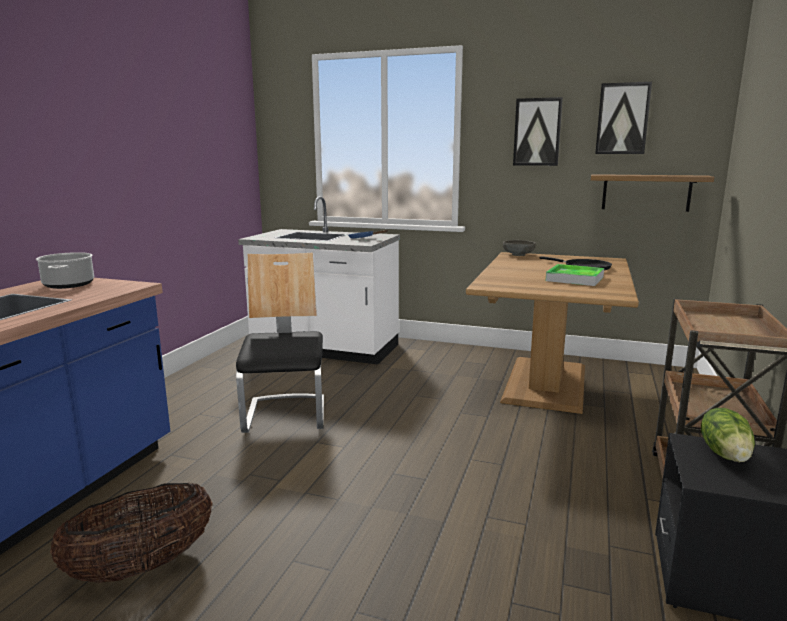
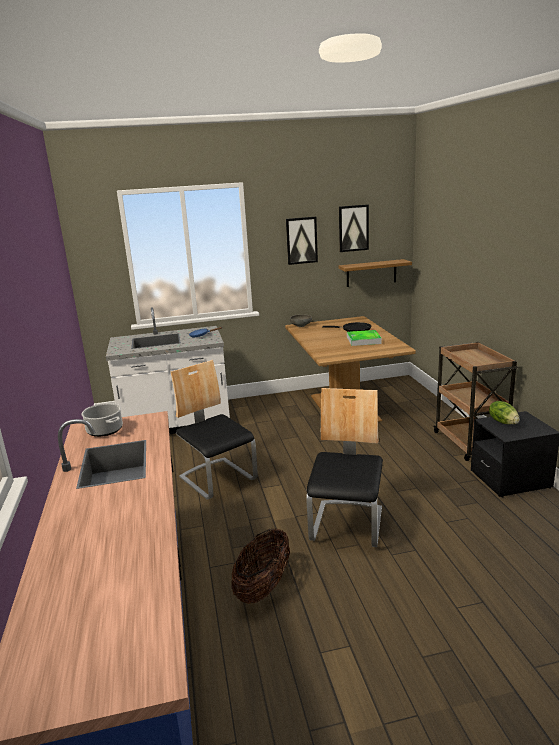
camera: 30 degrees left, 5 degrees up
none -> chair [307,388,383,547]

